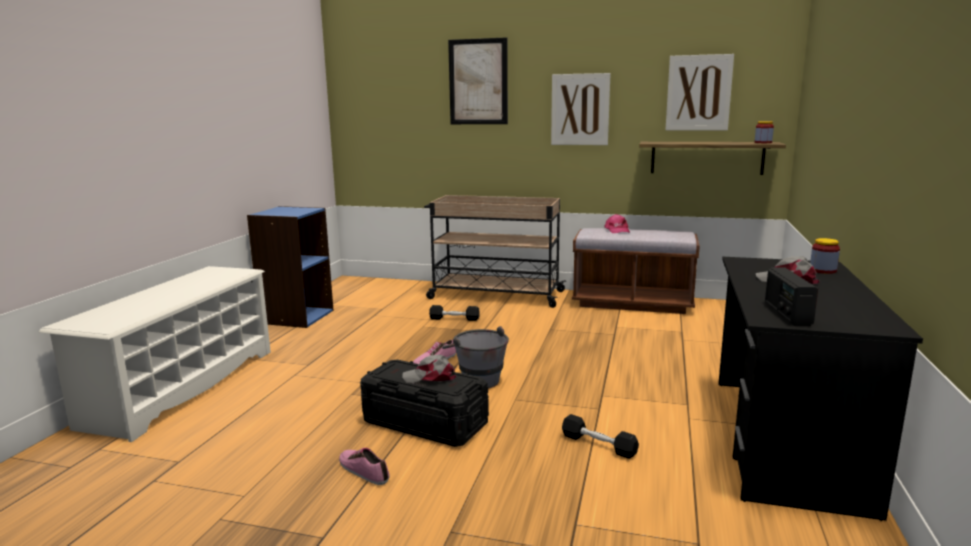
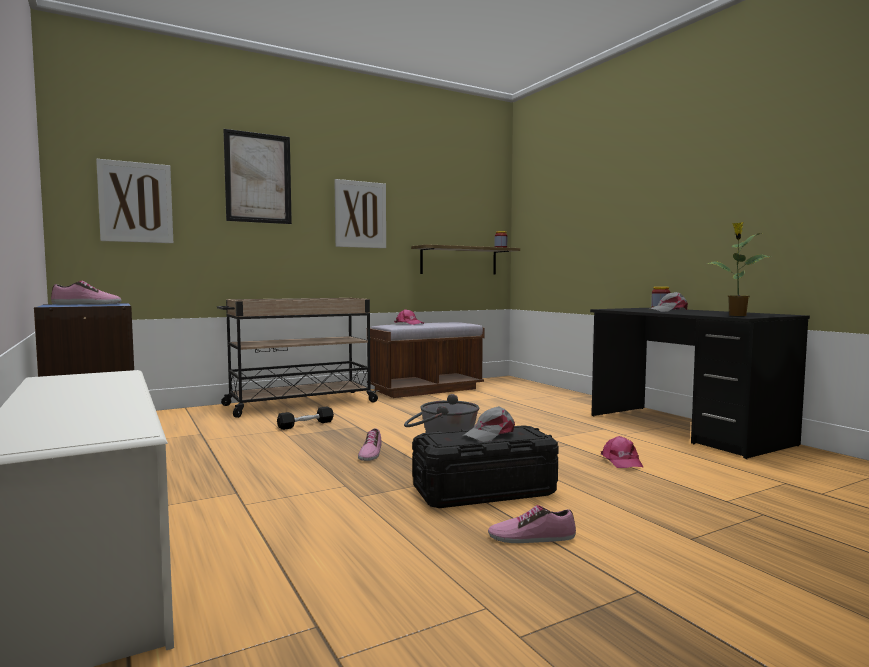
camera: 45 degrees left, 10 degrees down
black dumbbell [562,414,639,459] -> pink cap [601,436,644,468]
picture [665,54,734,131] -> picture moved to [96,158,173,243]
radio [765,268,818,326] -> potted plant [706,222,772,316]
none -> shoe [51,281,121,305]

